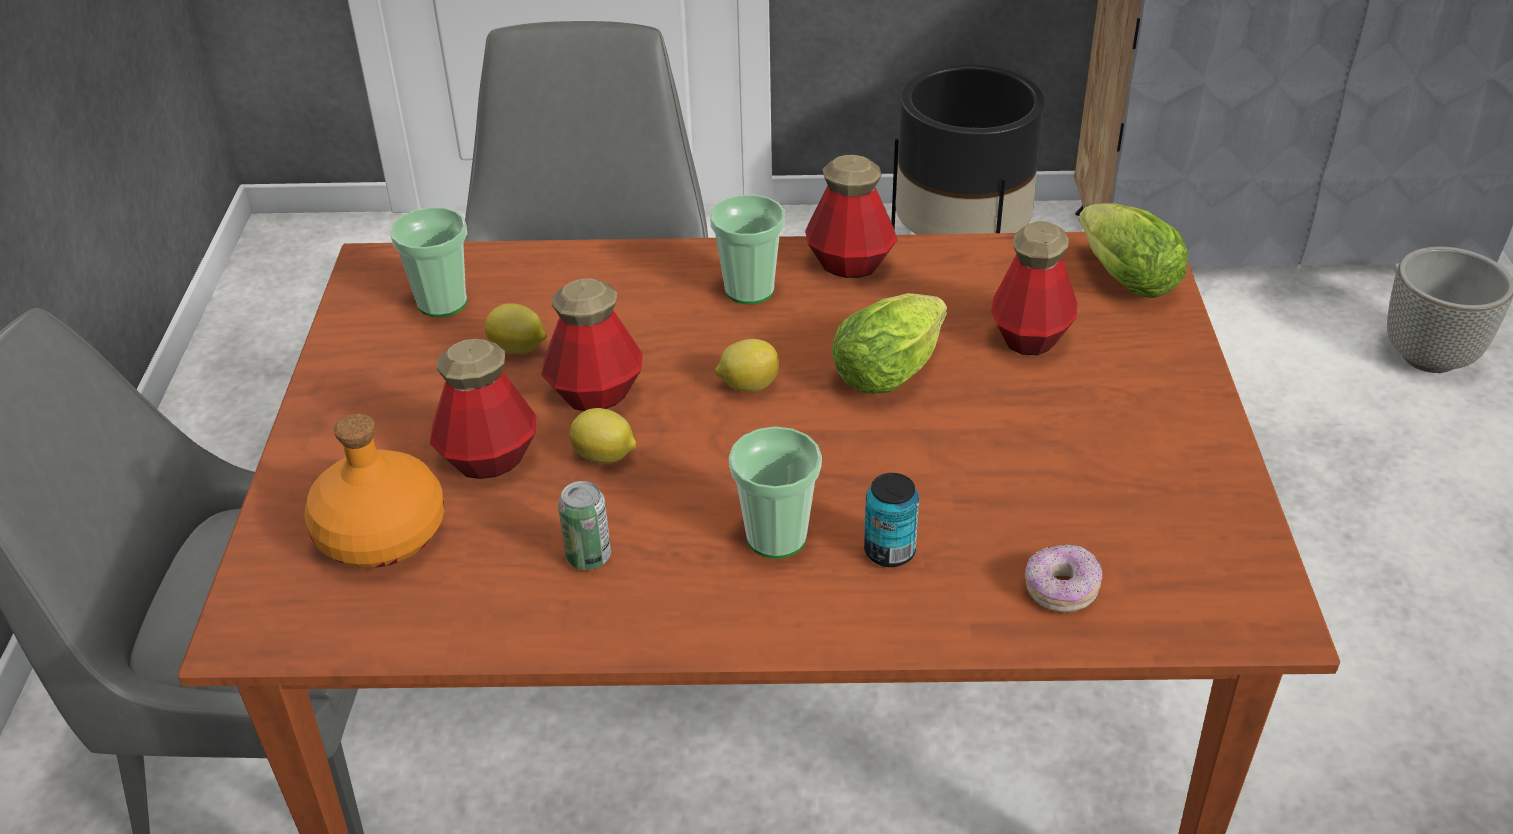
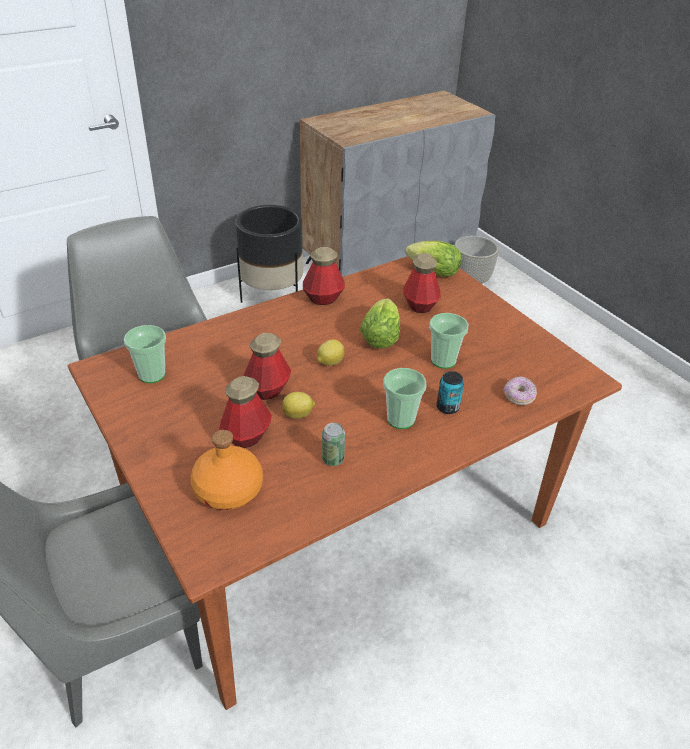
camera: 35 degrees left, 0 degrees up
lemon [485,303,547,354] -> none
cup [710,195,785,304] -> cup moved to [429,313,469,369]

